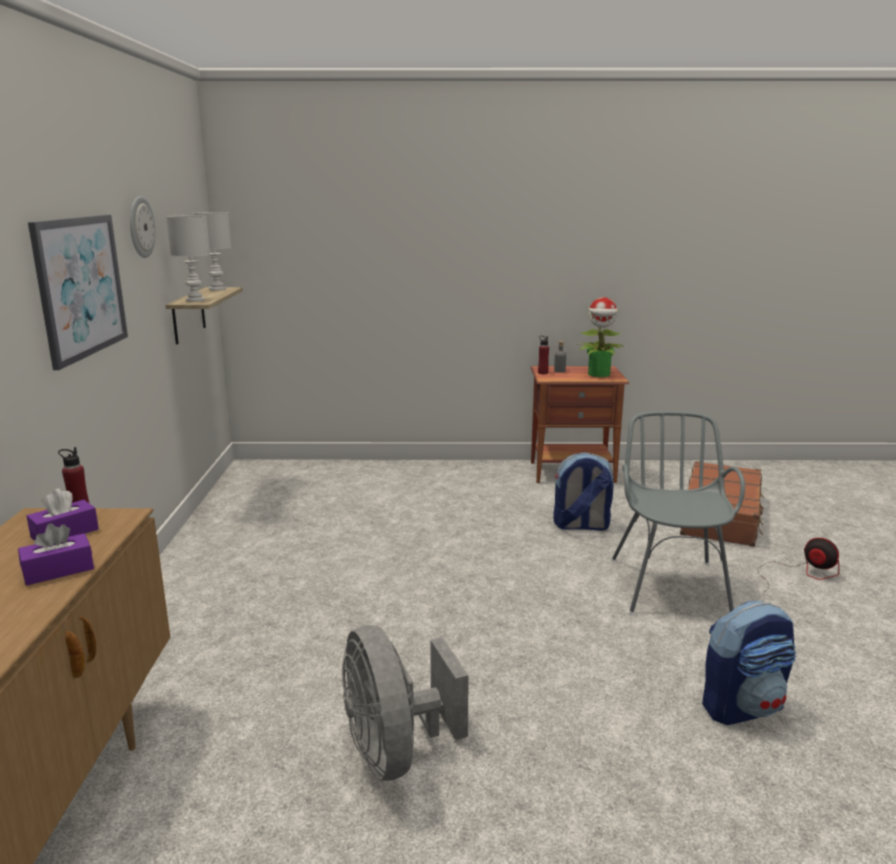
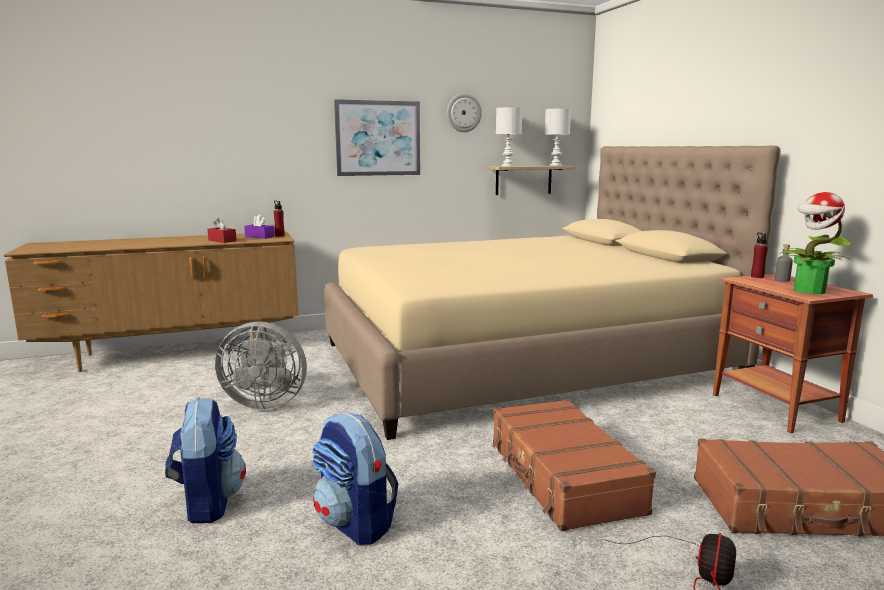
camera: 70 degrees right, 5 degrees down
purple tissue box [18,524,94,586] -> red tissue box [207,218,237,243]
grey fan [342,625,469,781] -> grey fan turned 135 degrees counterclockwise [215,321,307,410]
backpack [553,452,614,531] -> backpack moved to [165,397,246,523]
grey chair [611,411,745,615] -> brown suitcase [492,399,656,531]
none -> beige bed [324,145,781,440]

